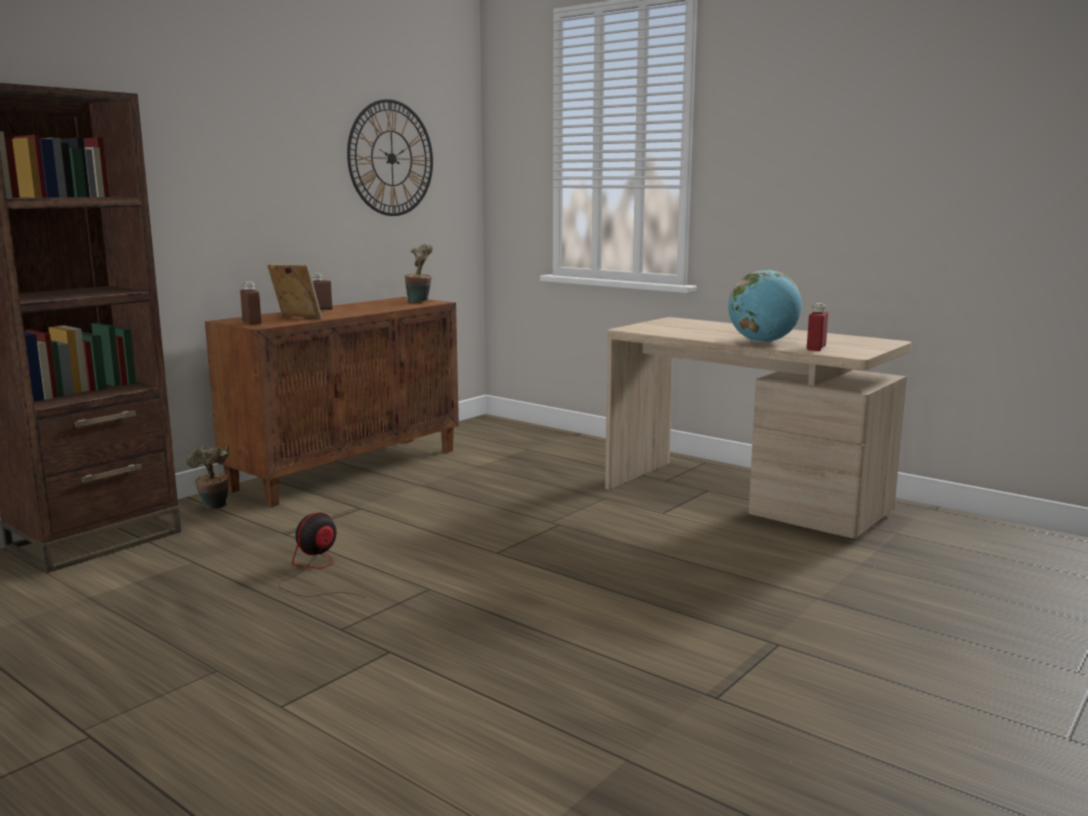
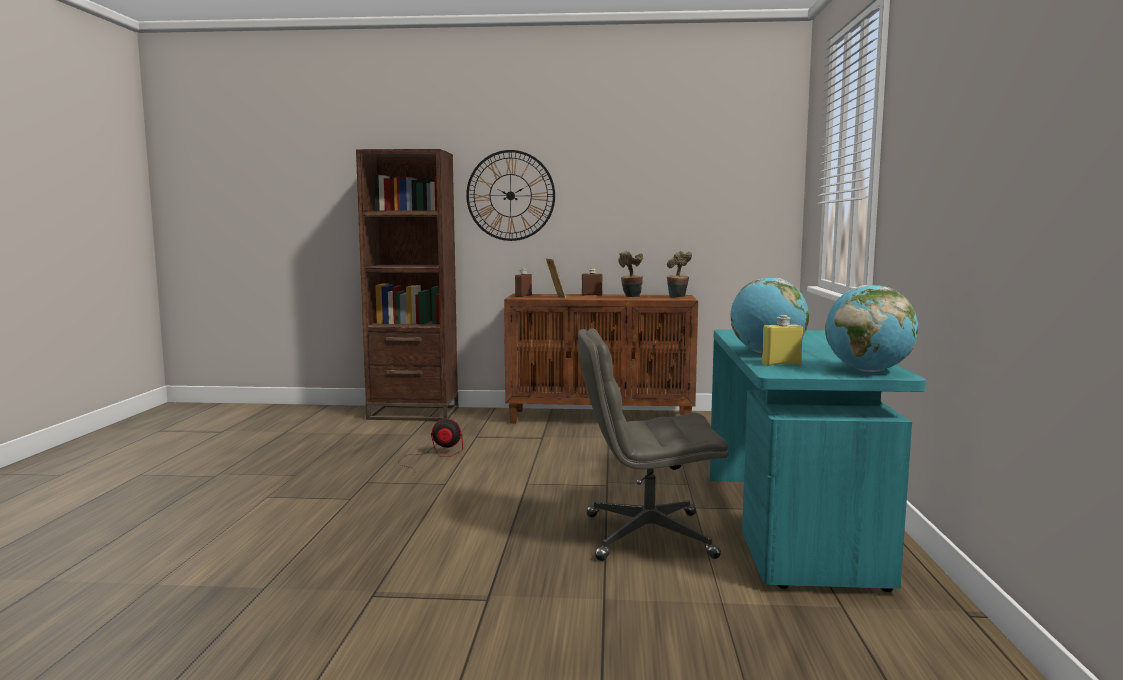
camera: 55 degrees right, 5 degrees down
potted plant [186,446,229,509] -> potted plant moved to [618,251,643,297]
wall clock [347,99,433,216] -> wall clock moved to [466,150,555,241]
beige desk [605,317,911,539] -> turquoise desk [709,329,926,592]
red bottle [807,303,828,351] -> yellow bottle [762,315,803,366]
none -> grey office chair [578,328,729,561]
none -> globe [825,285,918,372]

